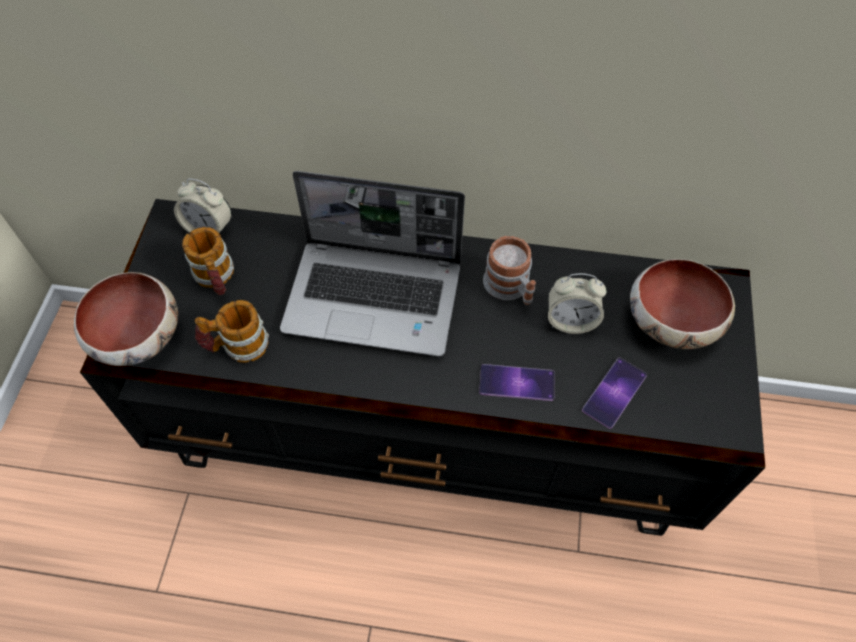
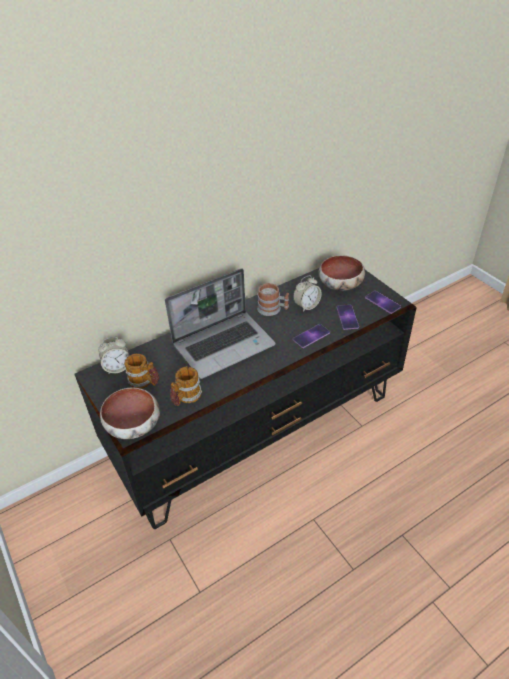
camera: 40 degrees left, 15 degrees down
none -> phone [365,291,401,314]

